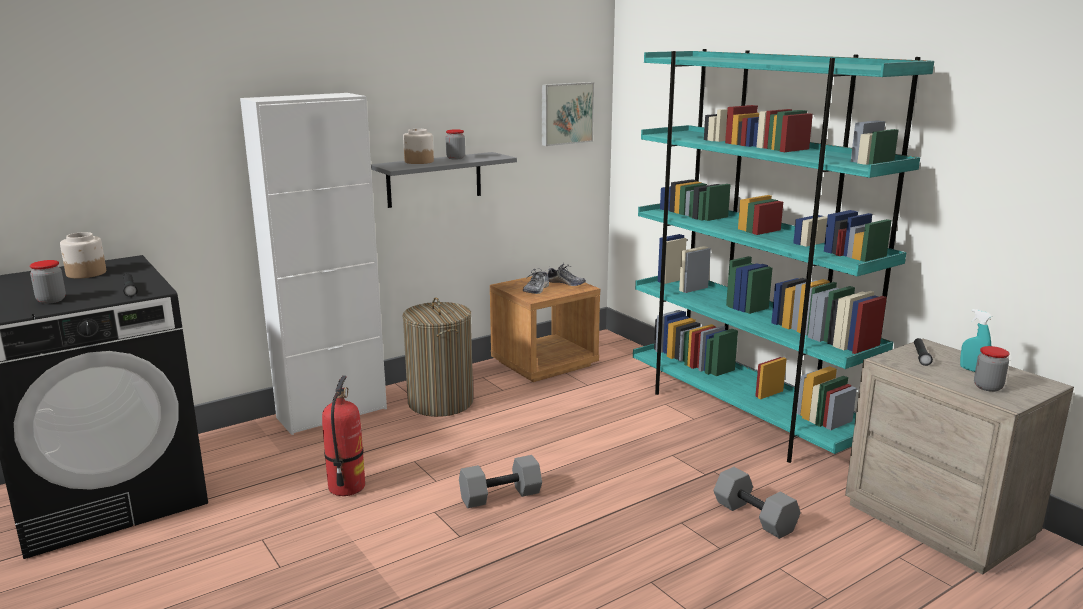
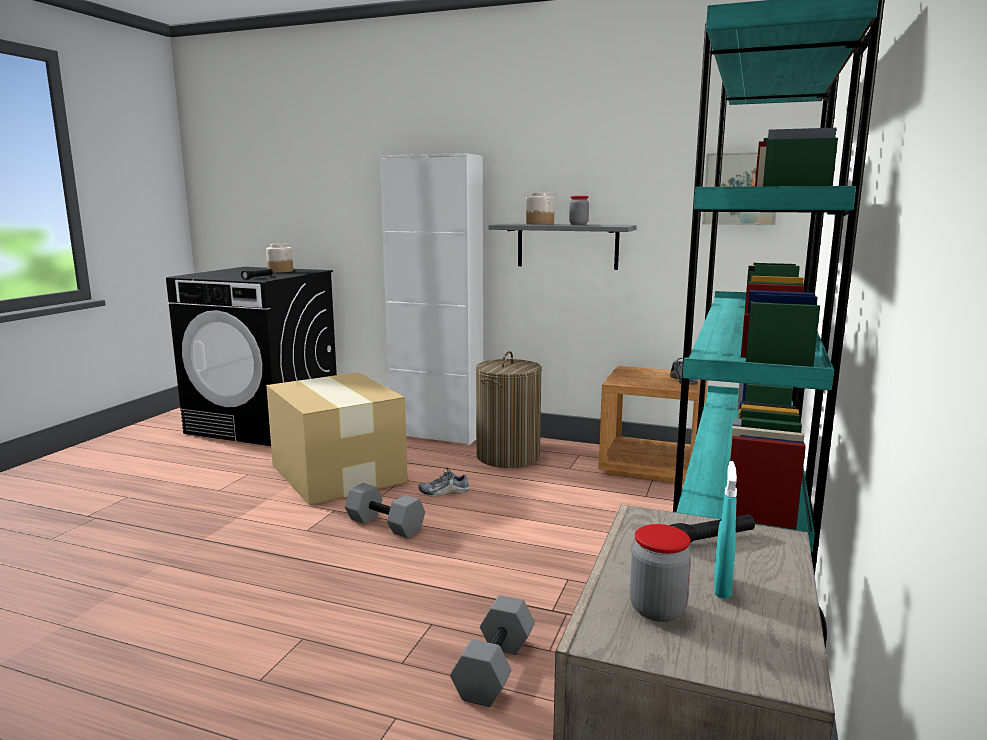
camera: 55 degrees right, 5 degrees down
jar [30,260,66,304] -> none
fire extinguisher [322,376,365,496] -> cardboard box [266,372,408,506]
shoe [523,268,549,294] -> shoe moved to [418,467,469,497]

